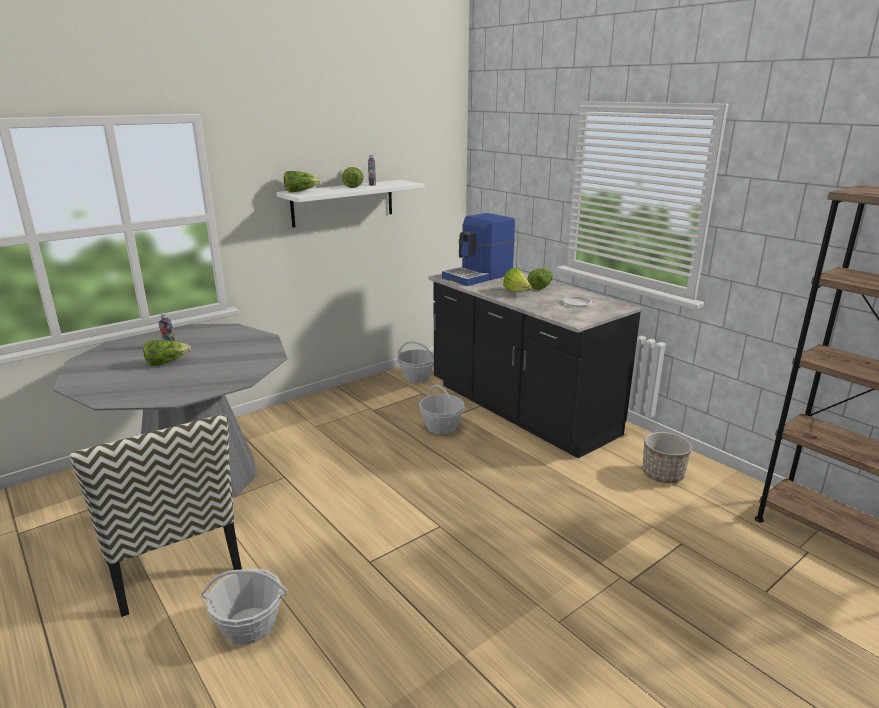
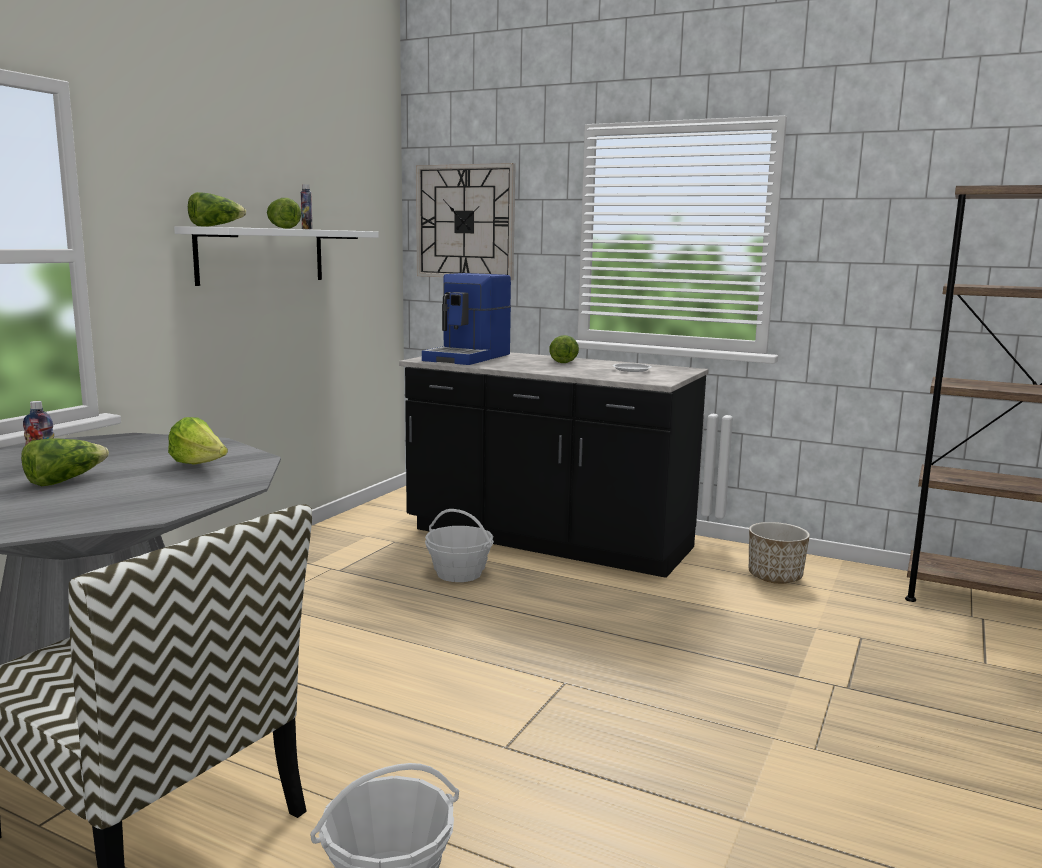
camera: 25 degrees left, 10 degrees down
basket [397,341,434,383] -> none
lettuce [503,268,532,292] -> lettuce moved to [168,417,228,465]
none -> wall clock [416,163,515,280]

